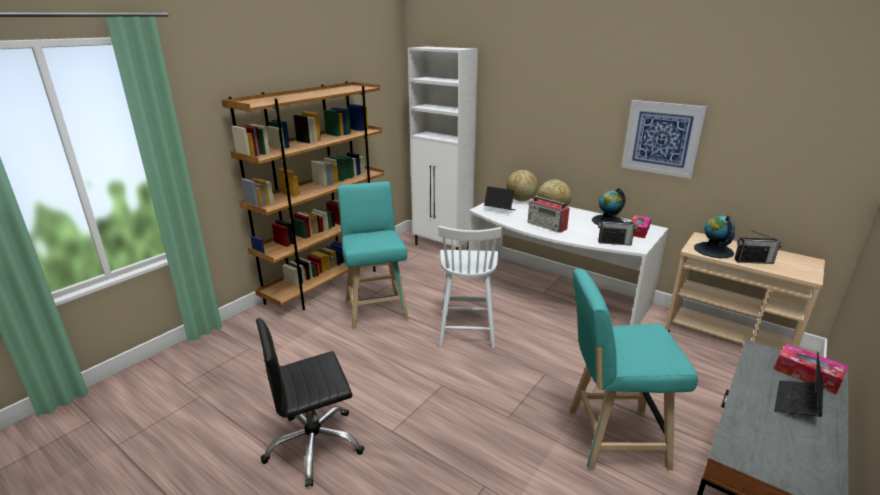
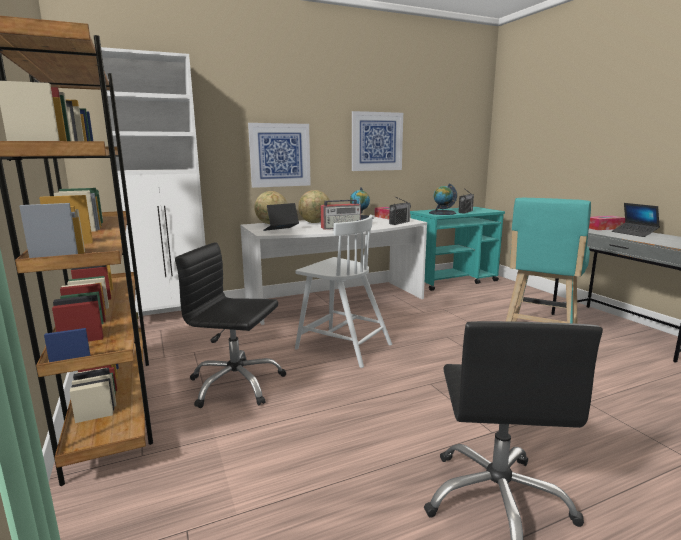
camera: 60 degrees left, 10 degrees down
turquoise stool [338,181,409,329] -> black office chair [175,242,286,408]
beige cart [665,232,825,350] -> turquoise cart [410,207,505,291]
none -> picture [248,123,311,188]

